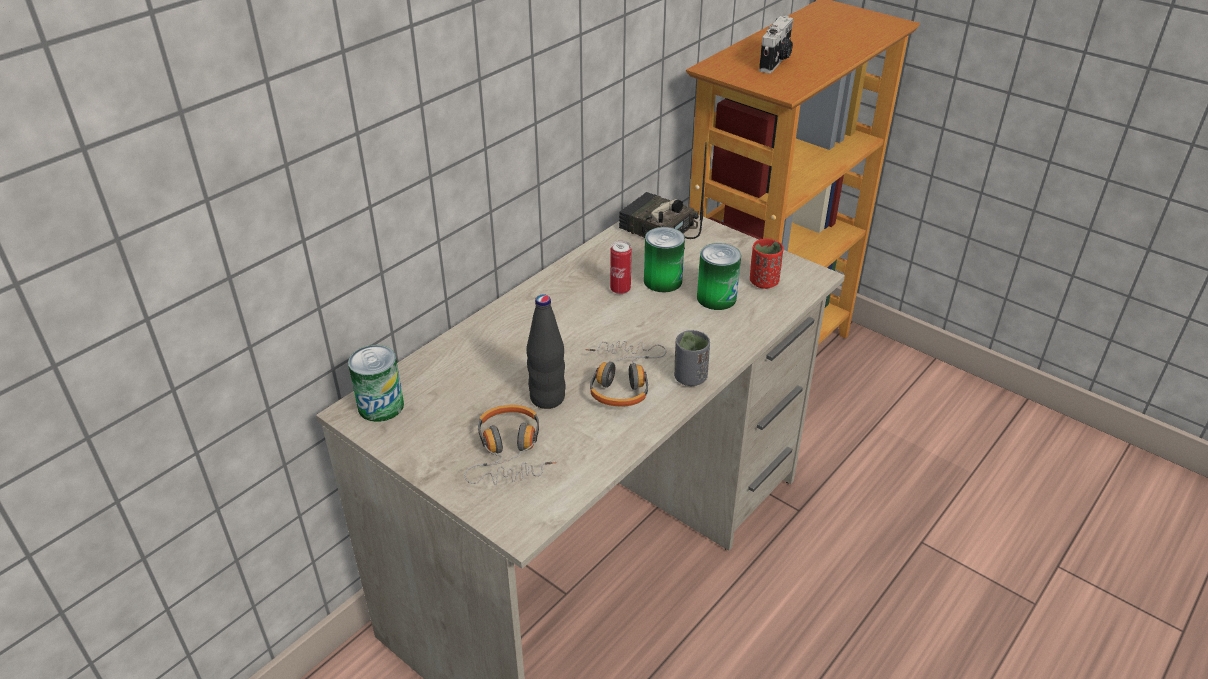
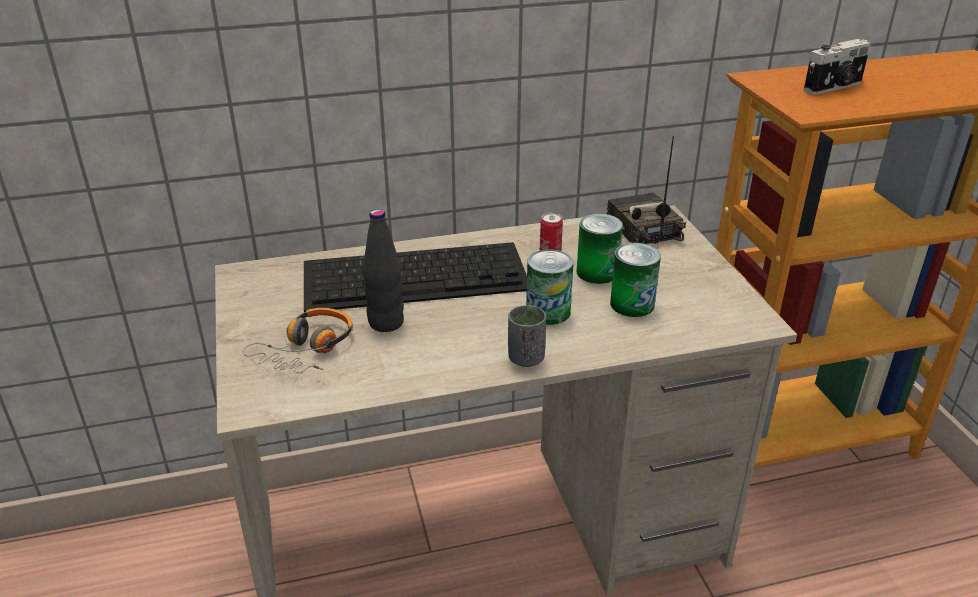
camera: 35 degrees right, 5 degrees down
can [348,345,404,422] -> can moved to [526,249,574,325]
headphones [585,341,666,406] -> none
red cup [750,239,784,289] -> none
none -> keyboard [304,242,527,312]

